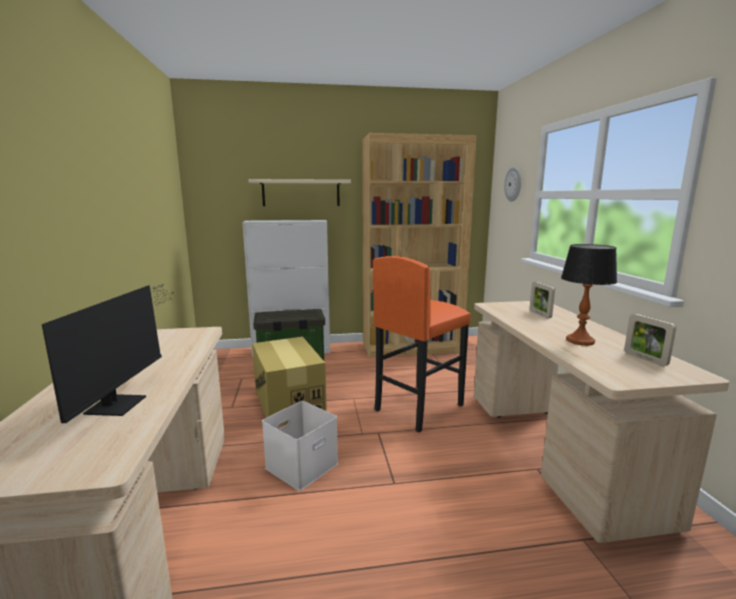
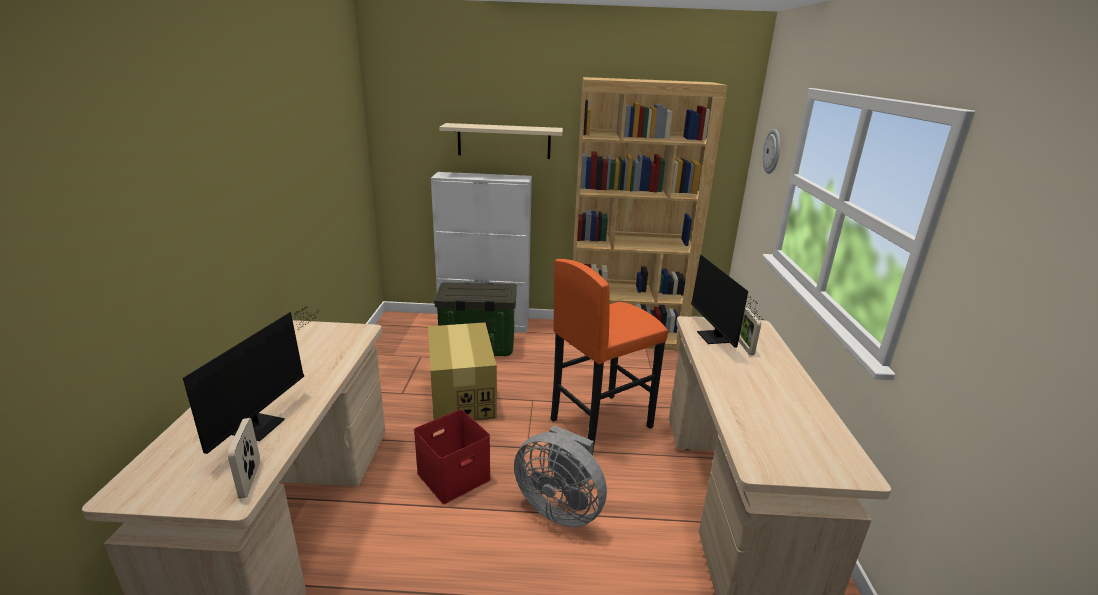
camera: 10 degrees right, 10 degrees up
white storage box [262,401,338,491] -> red storage box [414,409,491,504]
table lamp [561,244,617,346] -> none
picture frame [624,314,676,366] -> picture frame moved to [228,418,260,498]
none -> grey fan [514,425,607,527]
none -> monitor [691,254,764,348]

